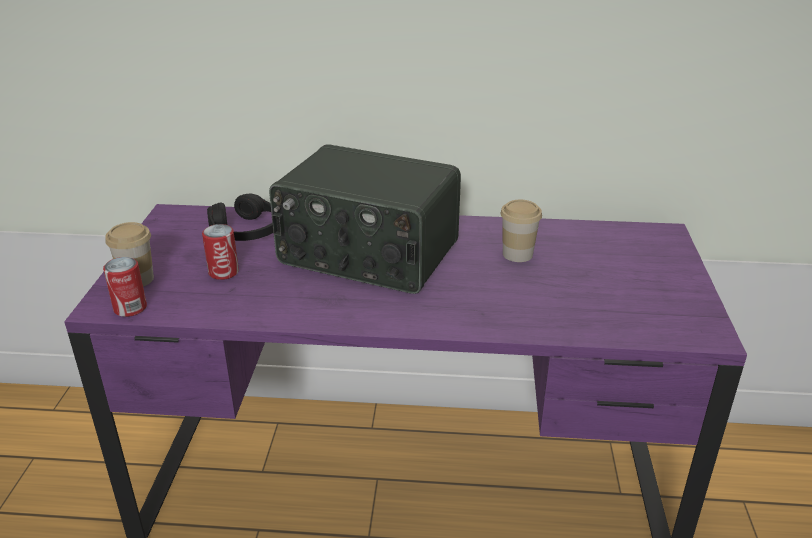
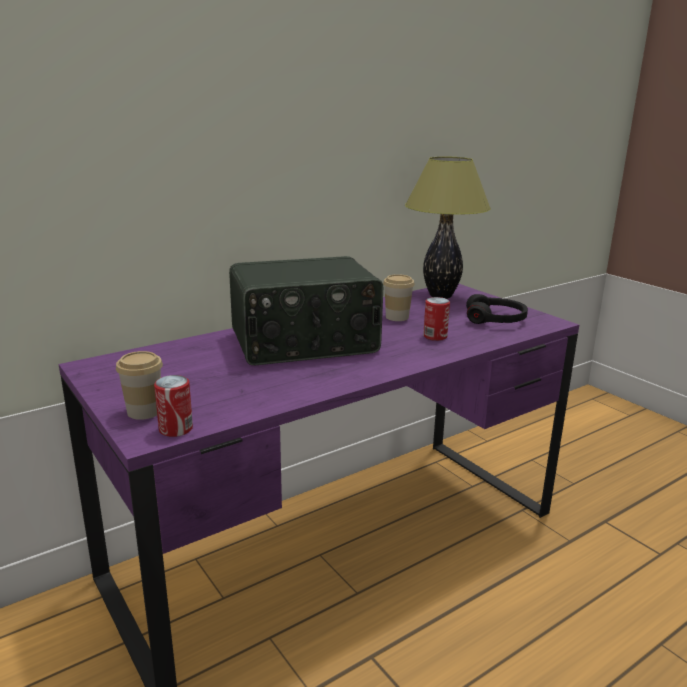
camera: 40 degrees left, 10 degrees down
can [202,224,239,280] -> can moved to [423,297,450,341]
black headphones [207,194,273,241] -> black headphones moved to [466,294,528,324]
none -> table lamp [405,157,491,299]

